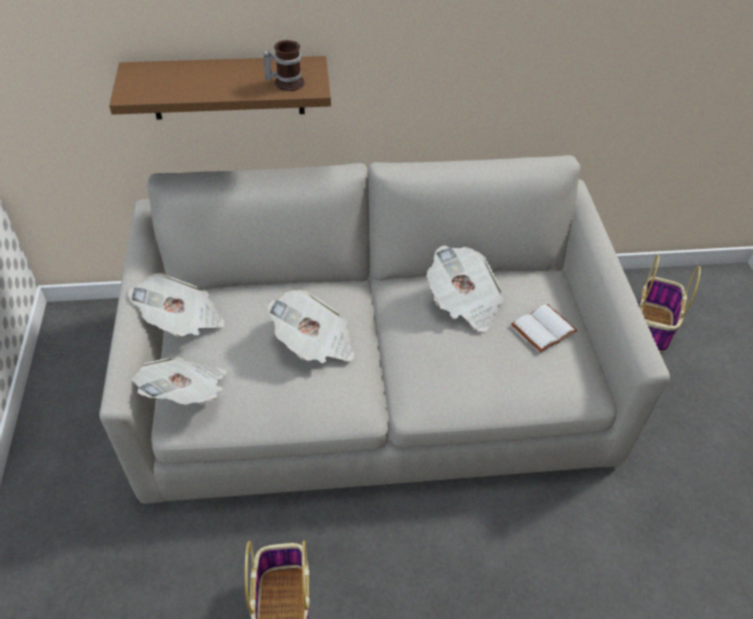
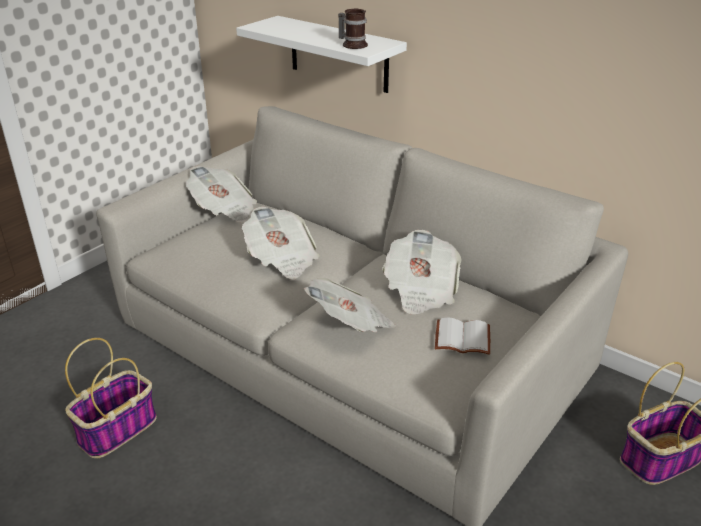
camera: 45 degrees right, 15 degrees down
brown shelf [109,56,331,120] -> white shelf [236,16,407,93]
newspaper [131,357,227,405] -> newspaper moved to [304,278,396,332]

